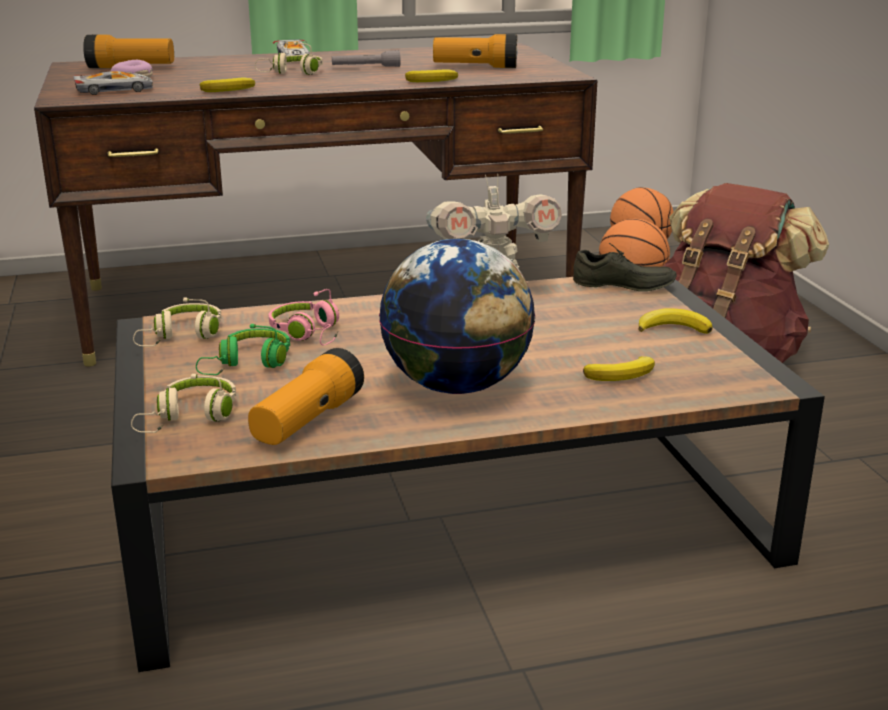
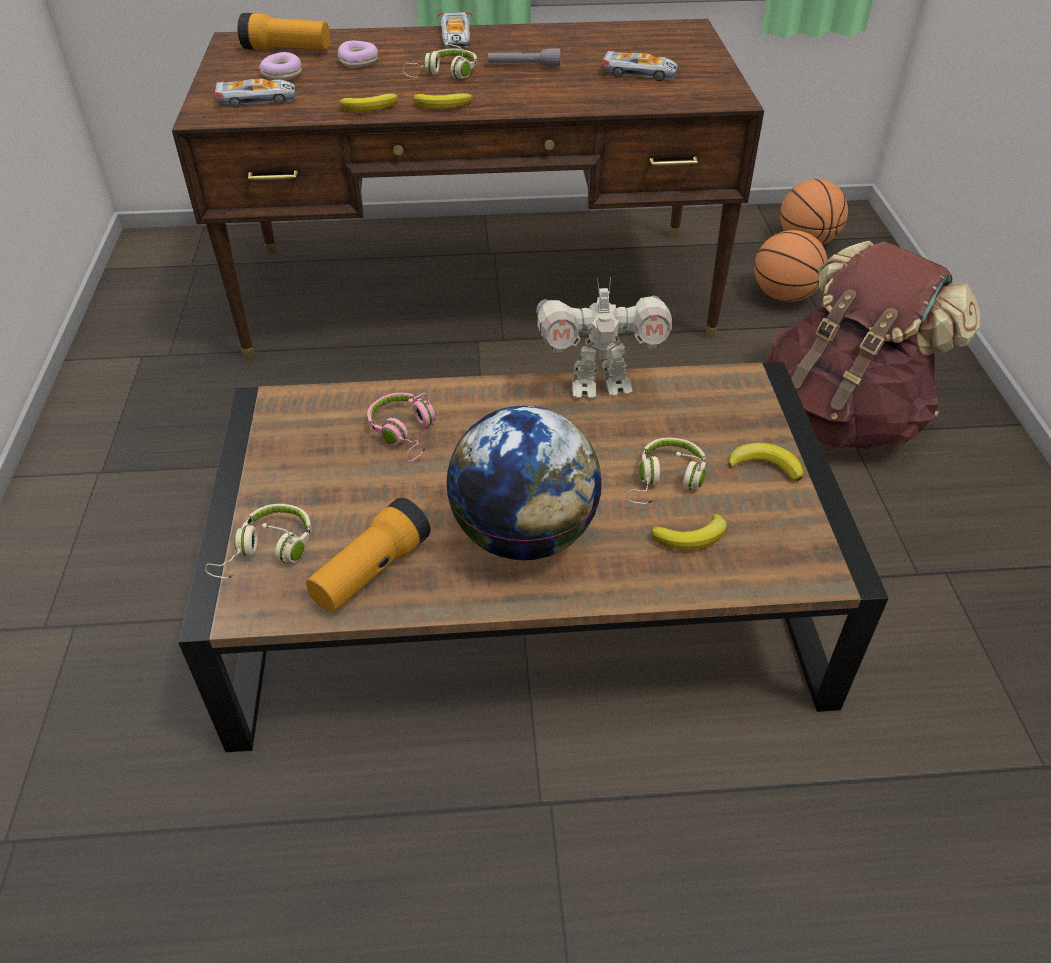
camera: 10 degrees right, 20 degrees up
beige headphones [133,297,222,347] -> beige headphones moved to [626,438,706,504]
green headphones [196,324,290,375] -> none
banana [405,69,458,82] -> banana moved to [413,93,472,109]
flashlight [433,34,518,68] -> toy car [603,50,678,81]
grey shoe [573,243,677,291] -> none
none -> donut [337,41,378,68]

